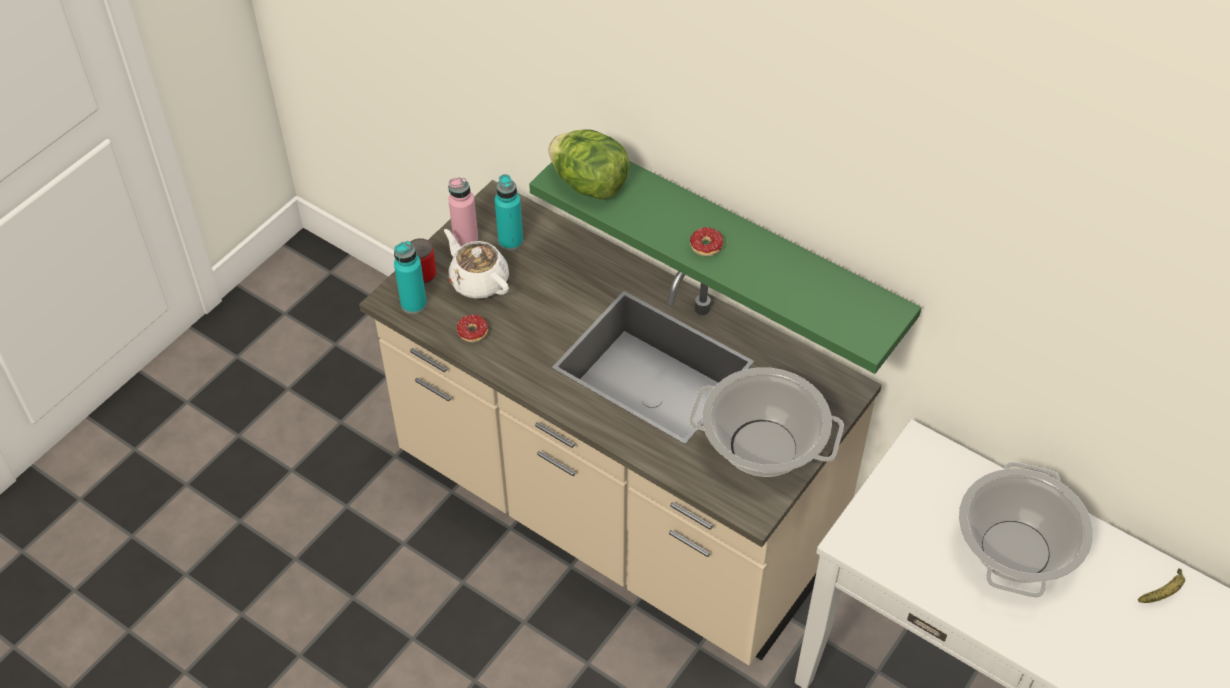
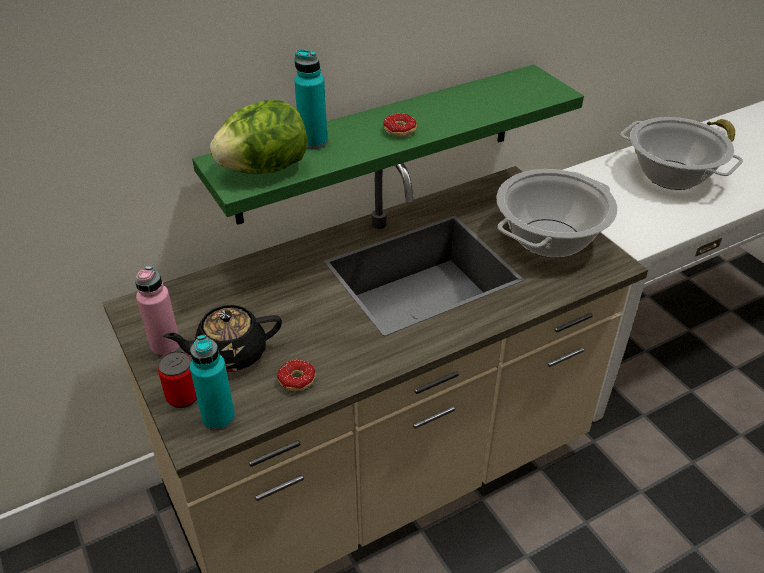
camera: 65 degrees left, 10 degrees down
white teapot [444,229,509,299] -> black teapot [164,305,282,372]
turquoise bottle [495,174,523,250] -> turquoise bottle moved to [294,49,328,149]

